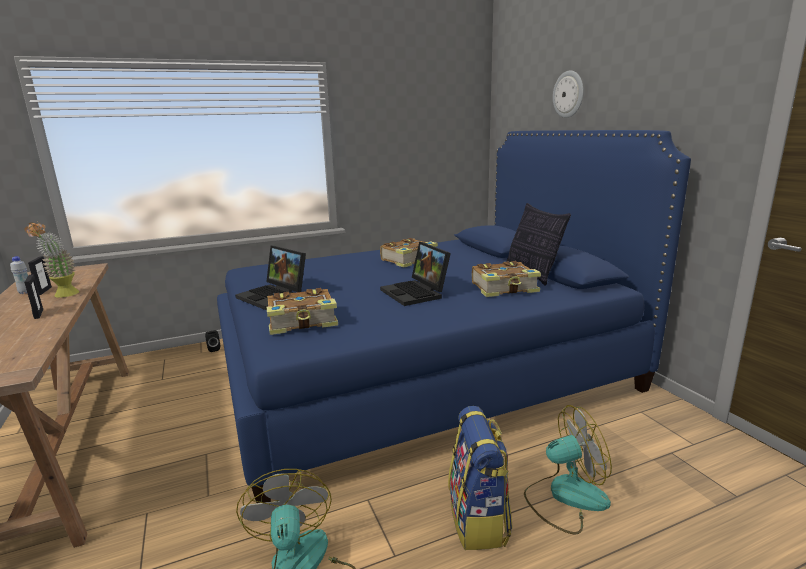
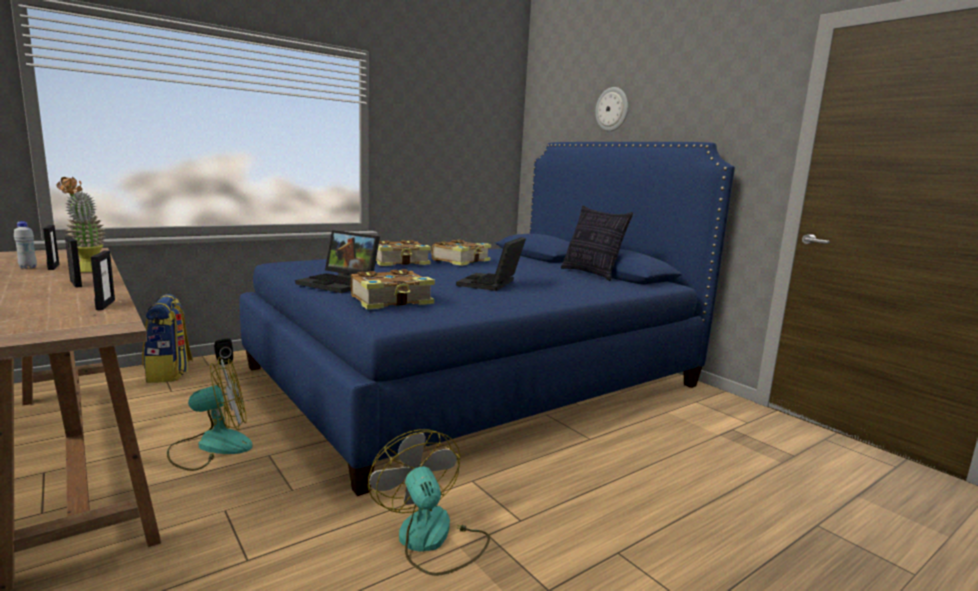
camera: 15 degrees left, 5 degrees down
laptop [380,242,451,306] -> laptop turned 60 degrees clockwise [456,237,526,291]
backpack [448,406,513,550] -> backpack moved to [142,294,193,383]
book [472,261,541,297] -> book moved to [376,240,431,266]
fan [524,405,612,535] -> fan moved to [167,357,253,471]
none -> picture frame [91,251,115,310]

